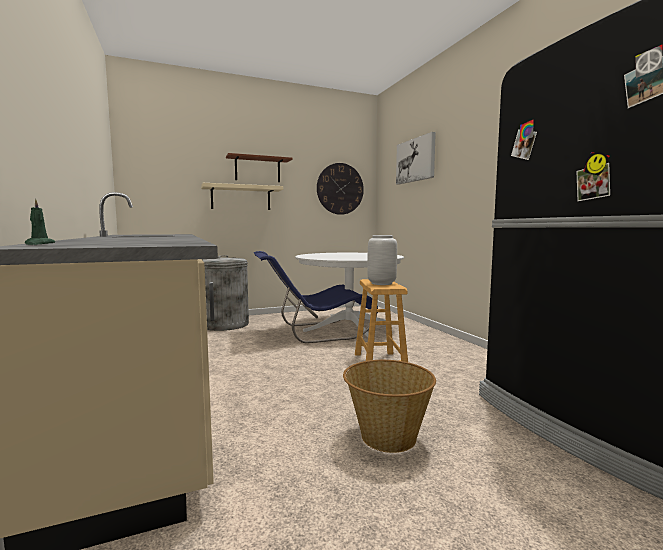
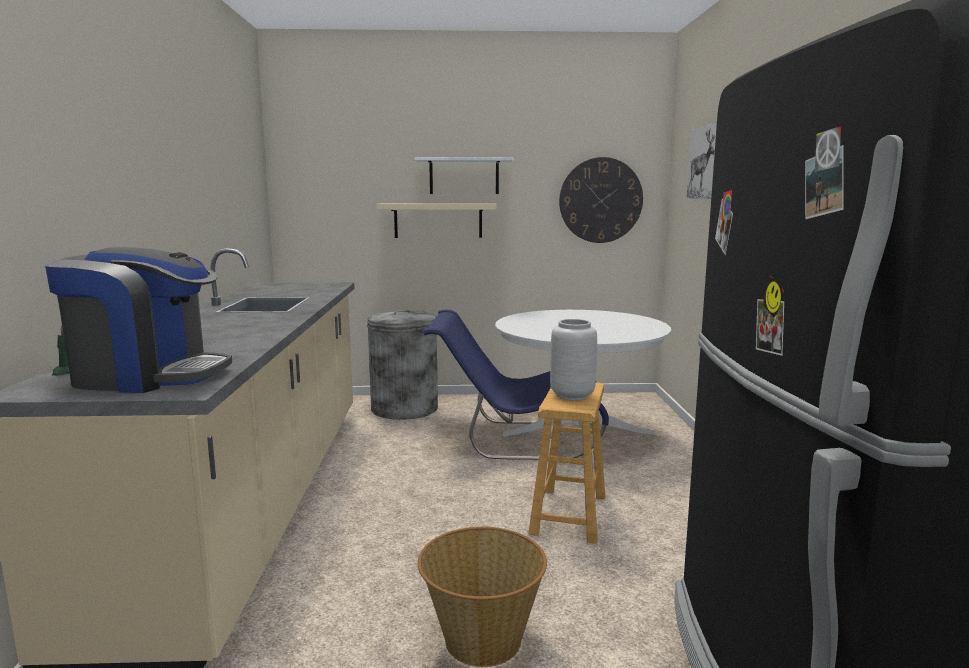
camera: 20 degrees right, 5 degrees up
brown shelf [226,153,292,182] -> white shelf [414,157,514,194]
none -> coffee machine [45,247,232,393]

